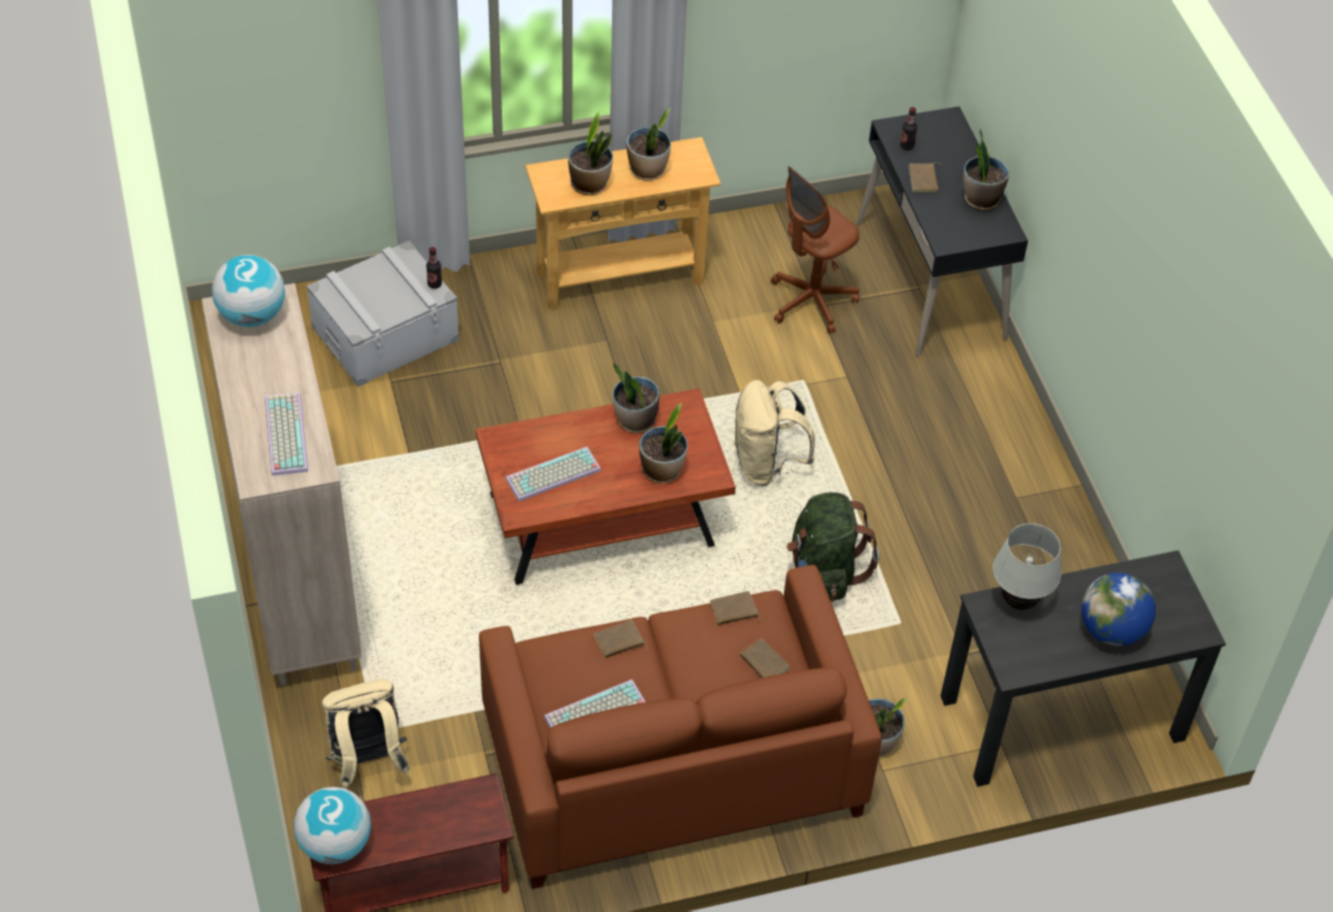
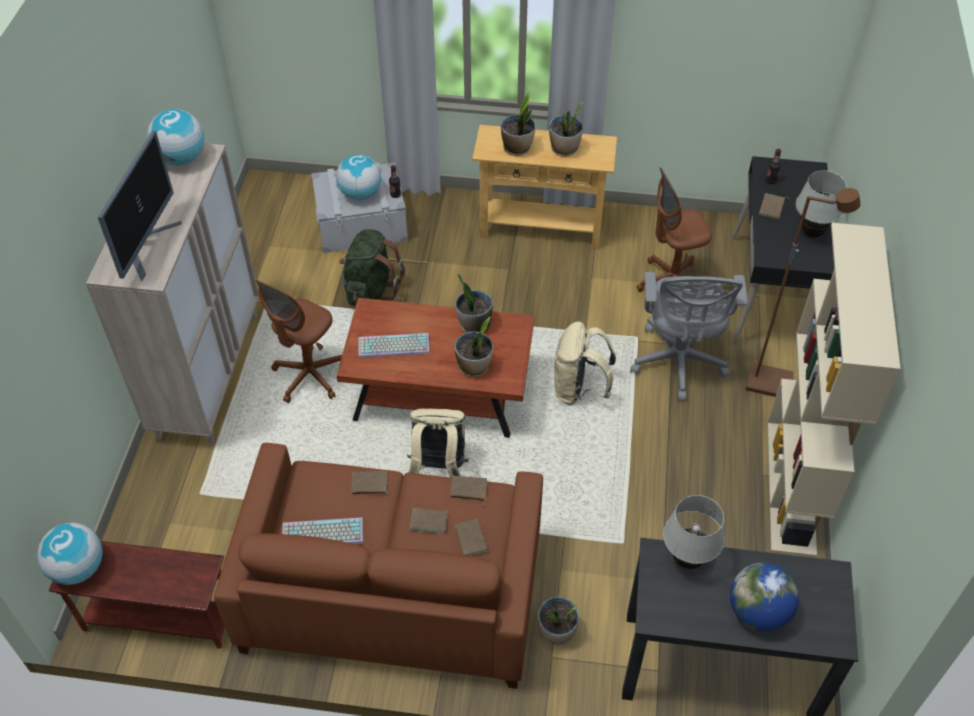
camera: 25 degrees right, 0 degrees up
keyboard [265,392,308,476] -> monitor [98,131,182,281]
beige backpack [322,679,411,789] -> beige backpack moved to [407,408,468,478]
green backpack [787,492,879,602] -> green backpack moved to [339,229,405,306]
potted plant [963,129,1009,210] -> white table lamp [795,171,846,238]
none -> brown office chair [255,280,342,403]
none -> globe [336,154,381,200]
none -> brown book [409,501,448,534]
none -> grey office chair [630,272,747,401]
none -> brown floor lamp [746,188,861,397]
none -> beige bookcase [767,223,901,557]

